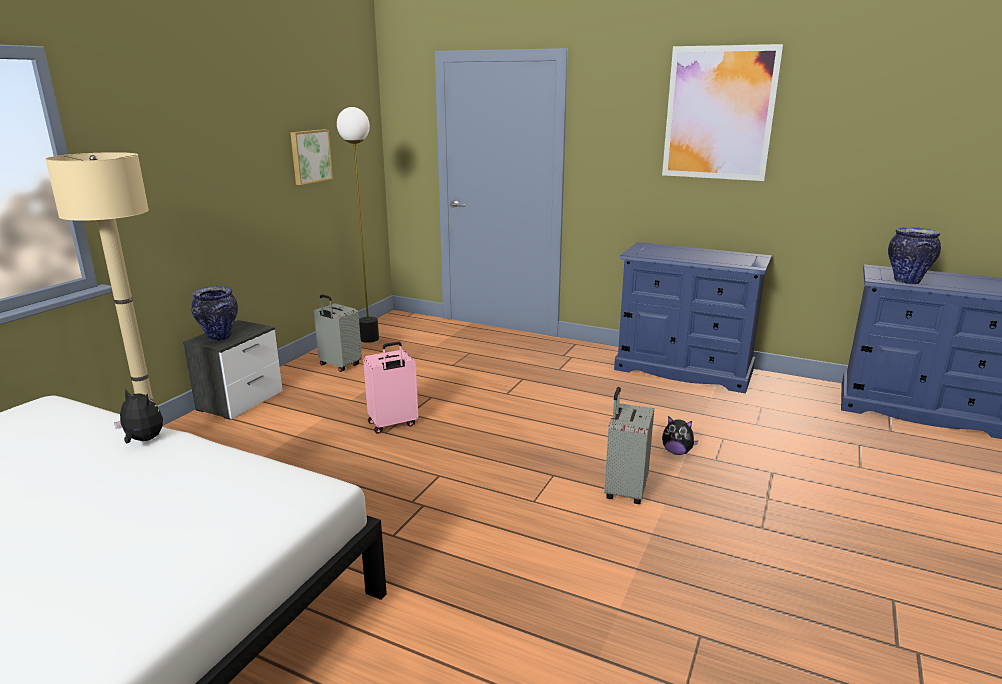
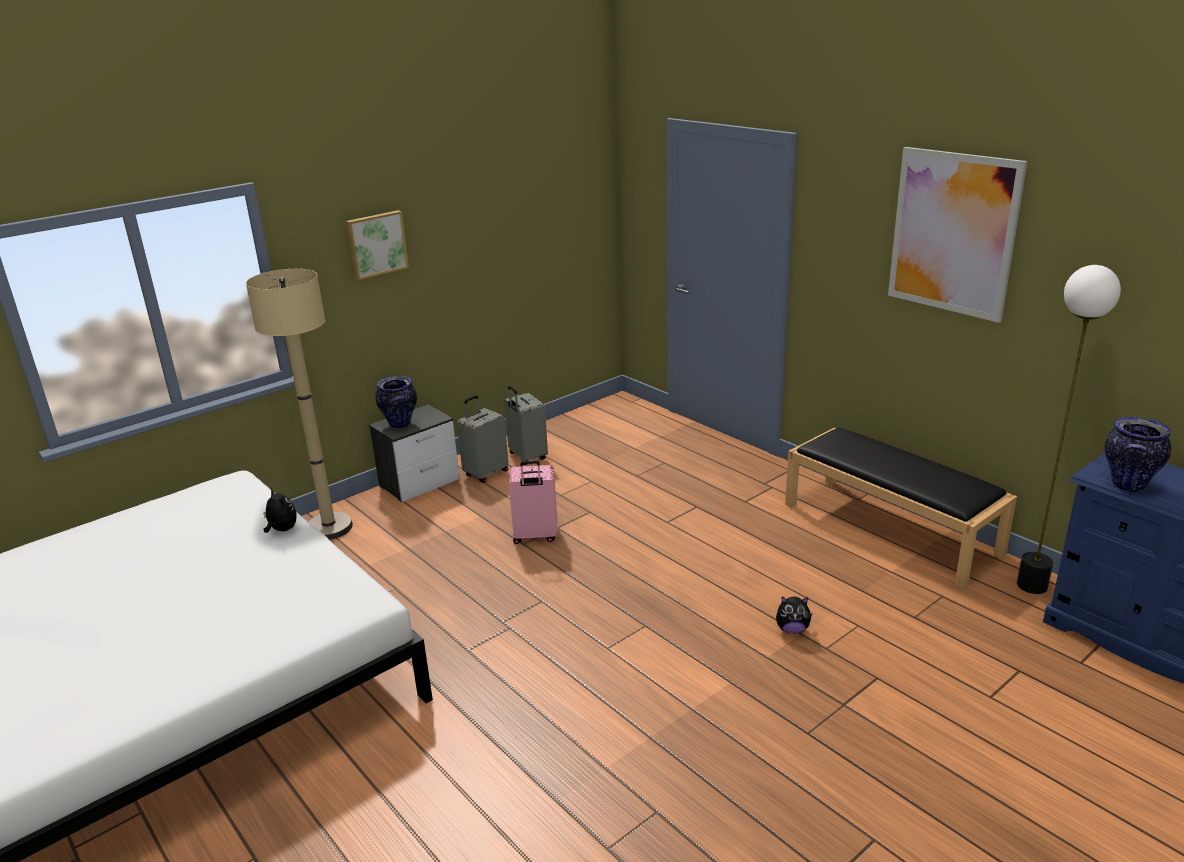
camera: 25 degrees right, 5 degrees up
picture [290,129,333,185] -> picture moved to [346,210,409,280]
floor lamp [337,107,379,343] -> floor lamp moved to [1017,265,1121,594]
grey suitcase [604,387,654,504] -> grey suitcase moved to [457,395,509,483]
blue dresser [614,242,772,394] -> black bench [785,428,1017,588]
plush toy [662,416,698,455] -> plush toy turned 45 degrees counterclockwise [776,597,812,634]

